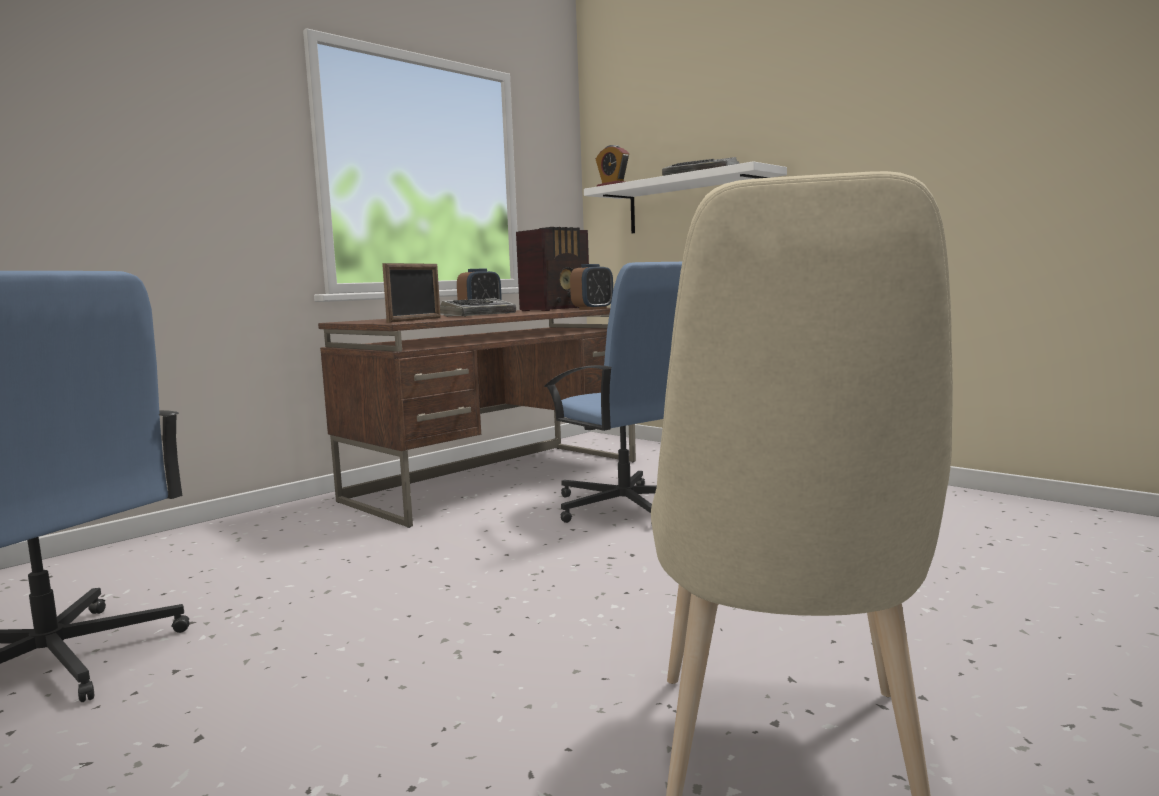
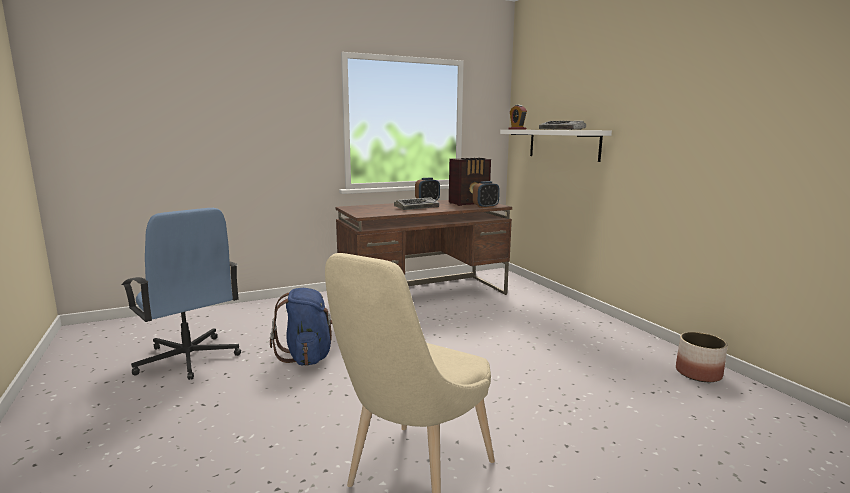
camera: 20 degrees right, 5 degrees up
picture frame [382,263,441,323] -> none
blue office chair [544,262,682,525] -> none
none -> blue backpack [270,288,332,366]
none -> planter [676,332,728,382]

